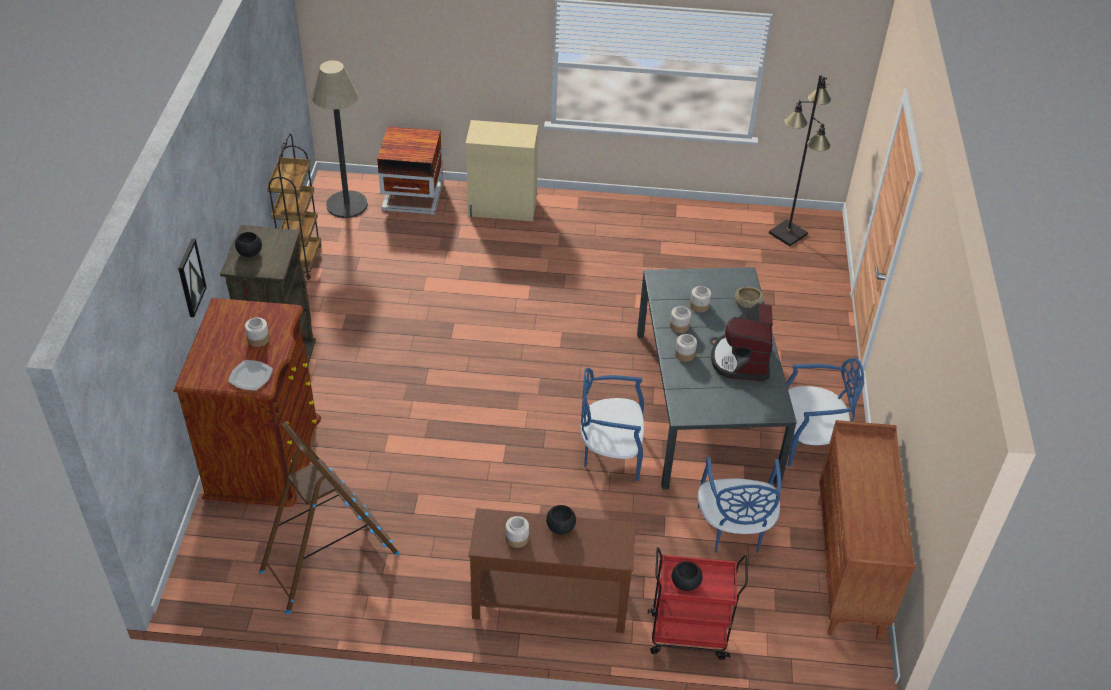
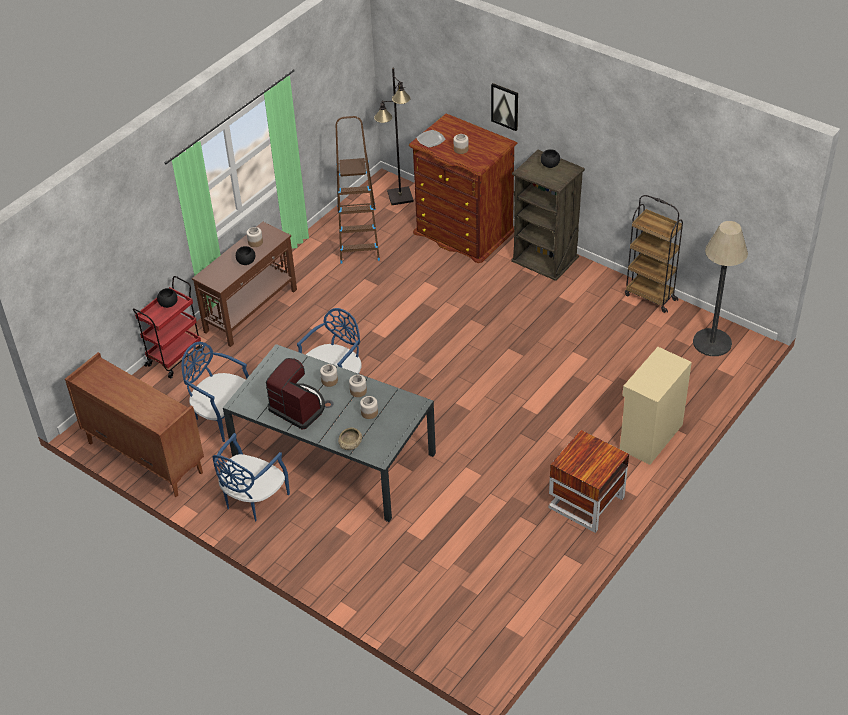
camera: 125 degrees right, 0 degrees up
nightstand [377,126,443,215] -> nightstand moved to [548,430,629,533]
black floor lamp [769,75,831,246] -> black floor lamp moved to [374,68,414,205]

